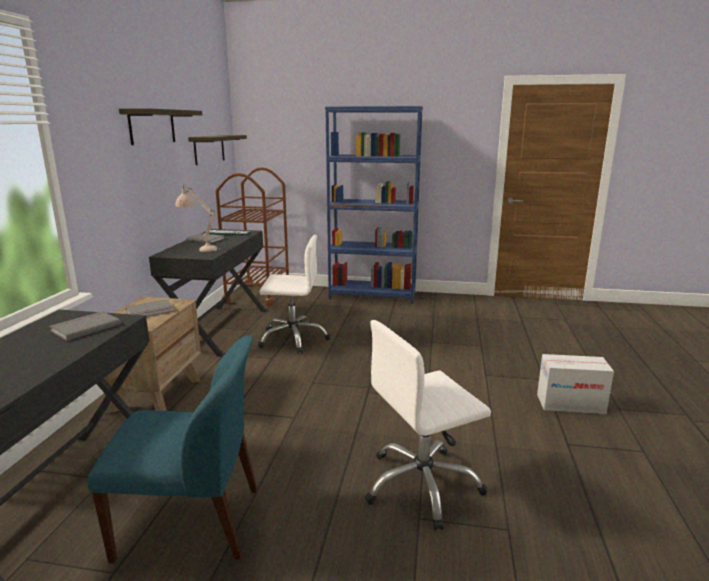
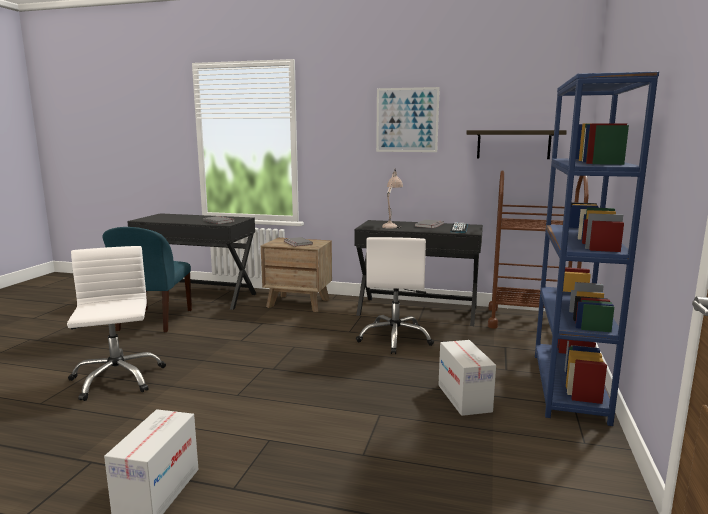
camera: 95 degrees right, 5 degrees down
shelf [119,108,202,145] -> picture [376,87,440,152]
none -> cardboard box [438,340,496,416]

